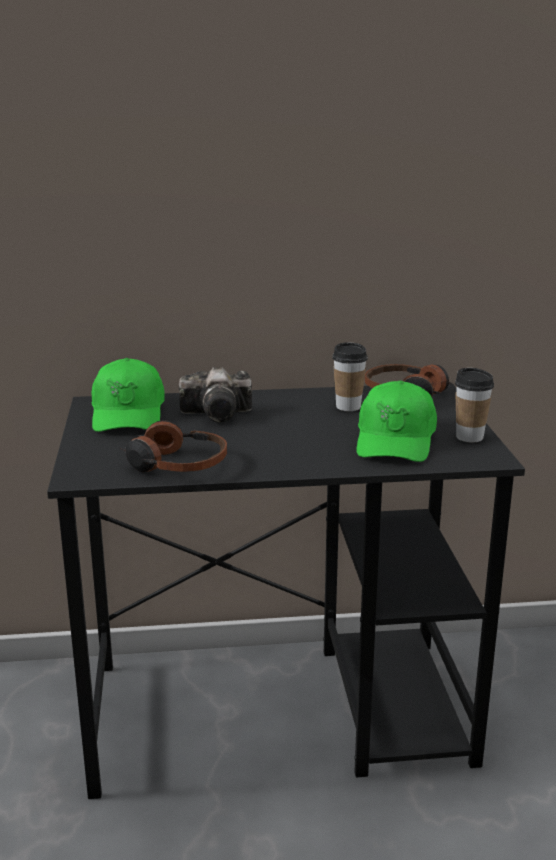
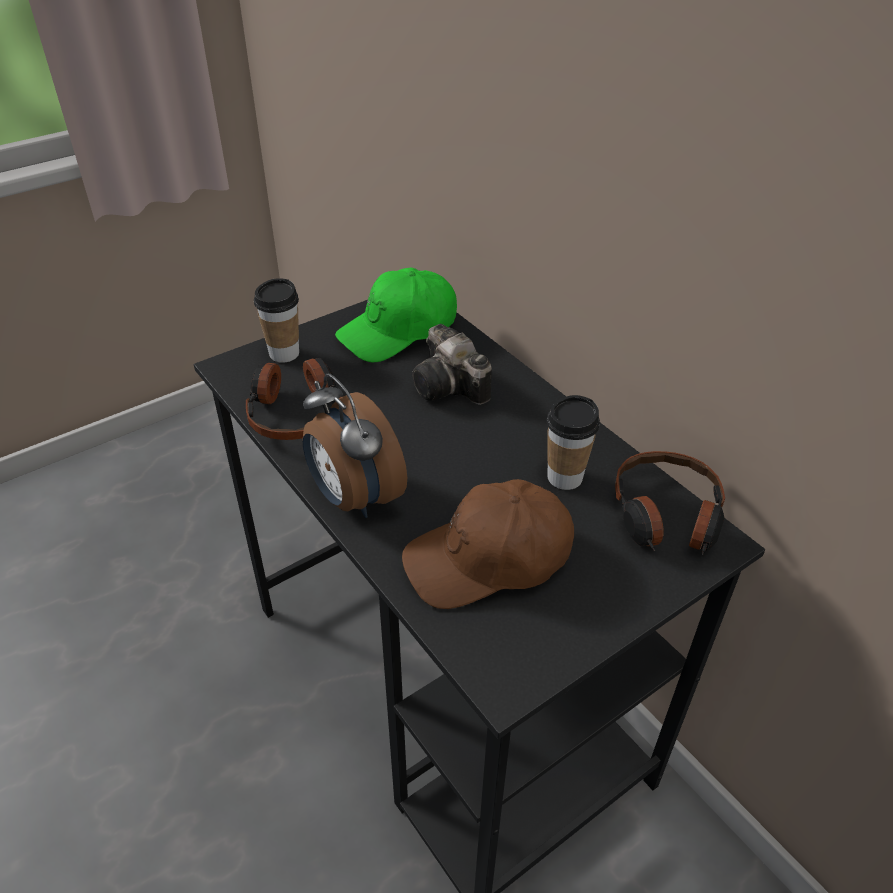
camera: 60 degrees right, 20 degrees up
green cap [356,381,437,462] -> brown cap [402,479,574,609]
cup [455,368,494,442] -> cup moved to [254,278,299,363]
none -> alarm clock [303,374,407,518]

